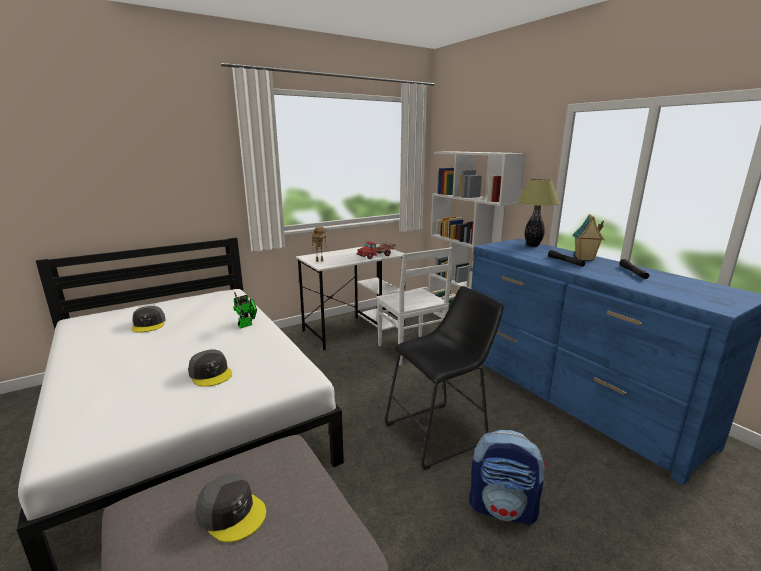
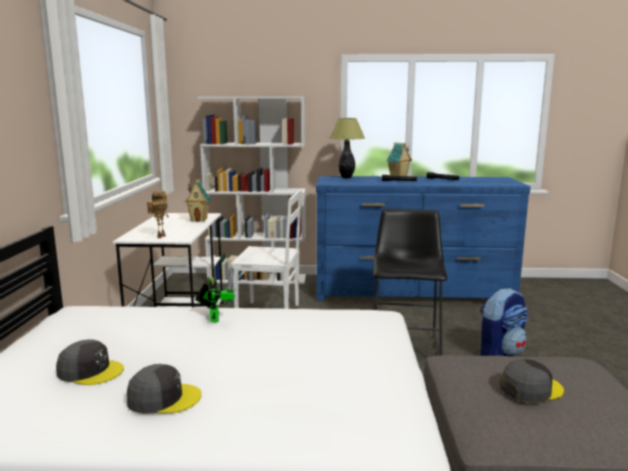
camera: 55 degrees left, 5 degrees down
grey cap [188,349,232,387] -> grey cap moved to [127,364,201,414]
toy truck [356,241,395,259] -> toy house [185,179,211,222]

